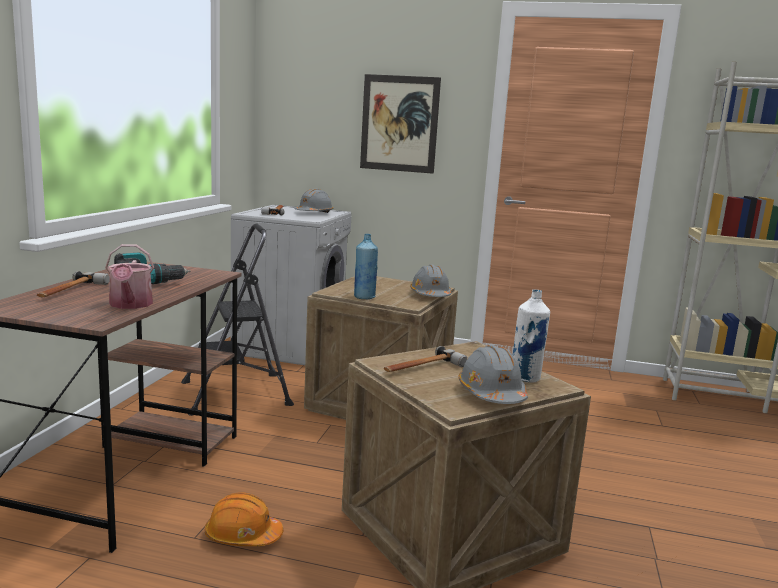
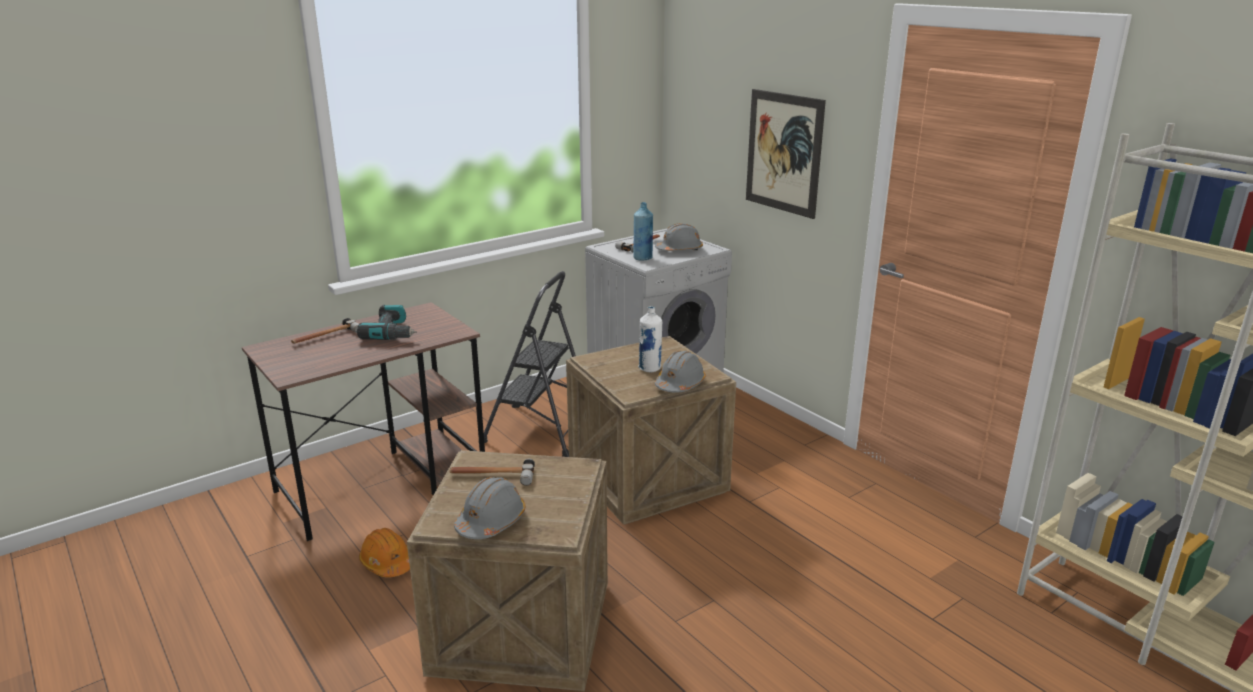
camera: 40 degrees right, 10 degrees up
watering can [105,244,154,309] -> none
blue bottle [354,234,378,299] -> blue bottle moved to [633,202,653,261]
white bottle [513,289,550,383] -> white bottle moved to [638,306,662,372]

